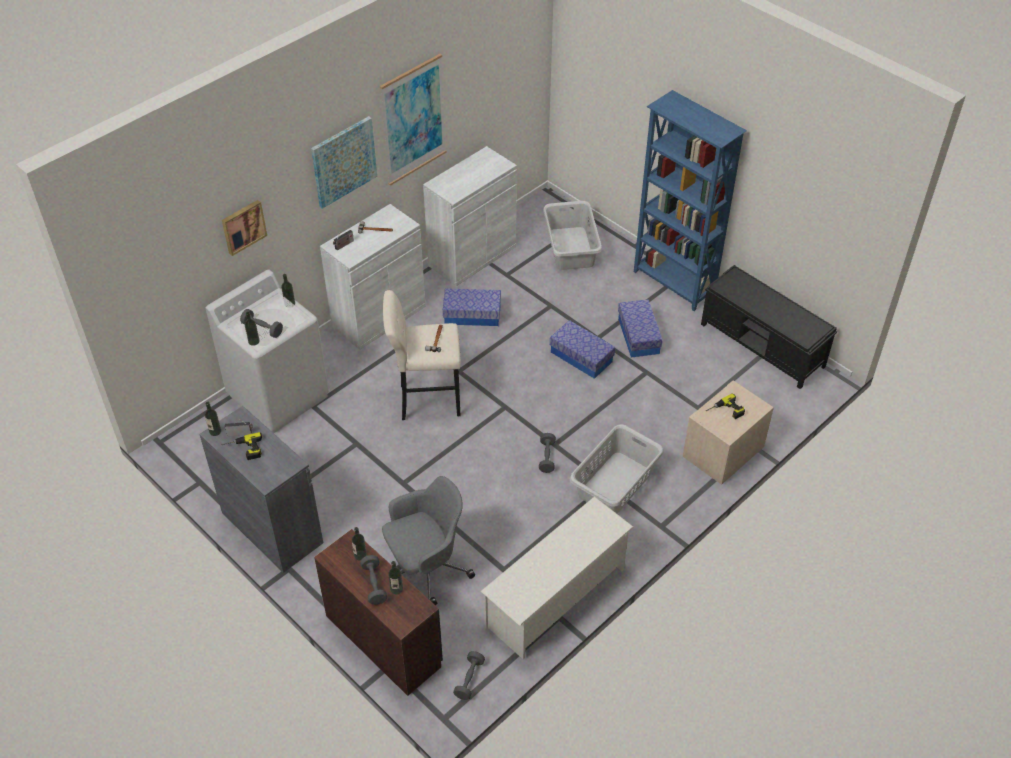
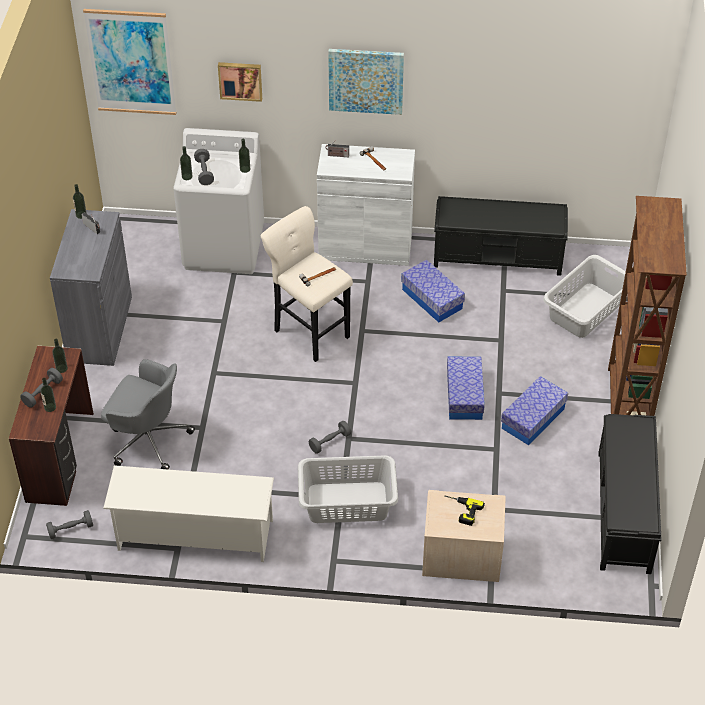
camera: 50 degrees right, 0 degrees up
power drill [222,432,262,460] -> none
picture [380,54,447,186] -> picture moved to [83,9,176,115]
white cabinet [423,146,517,286] -> black bench [434,196,568,276]
blue bookcase [634,90,747,311] -> brown bookcase [608,196,687,416]

